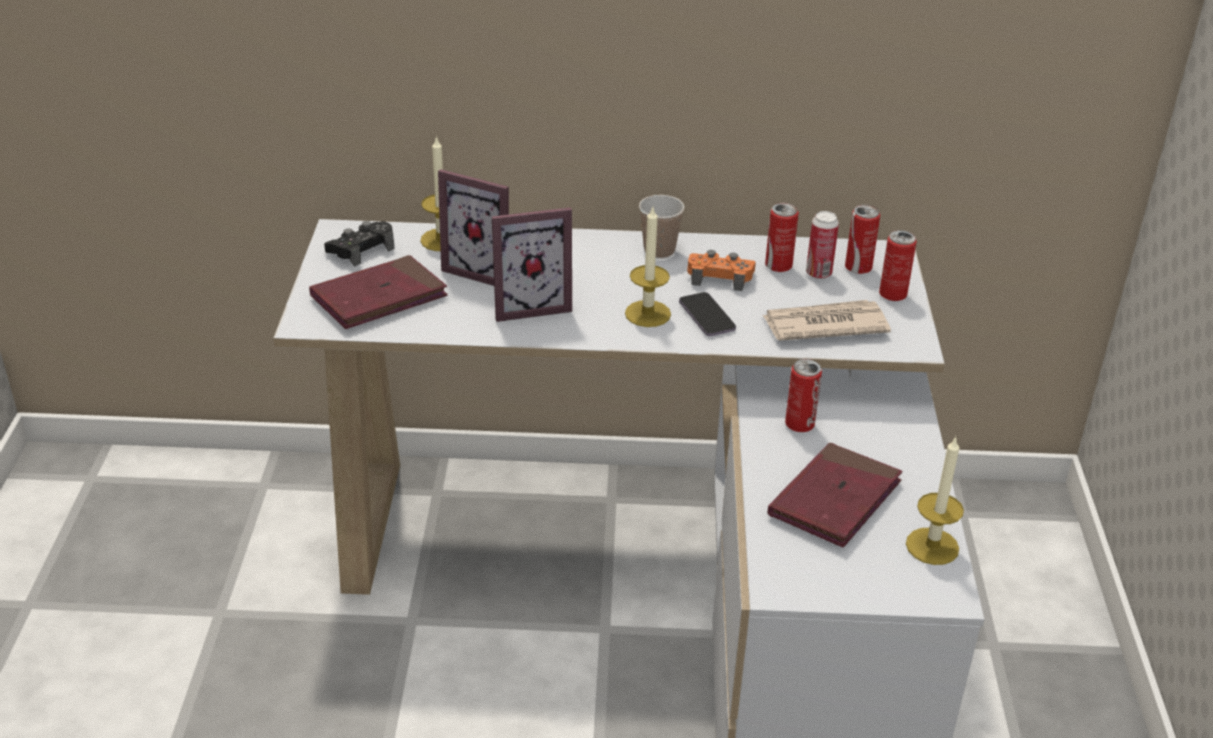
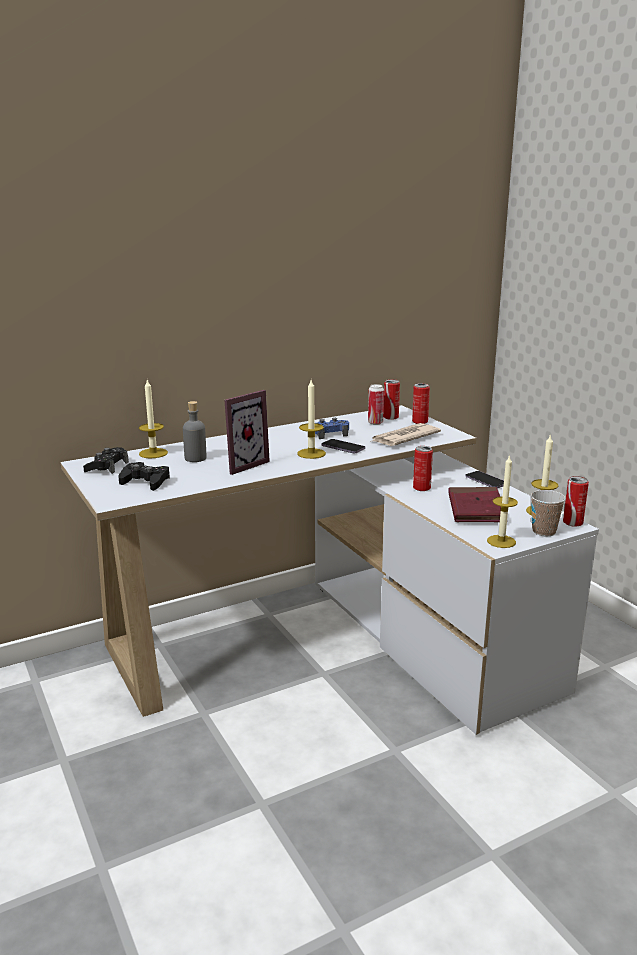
camera: 30 degrees left, 15 degrees down
red book [309,255,448,329] -> black game controller [118,462,170,491]
picture frame [438,169,509,286] -> grey bottle [183,401,206,462]
cup [639,195,685,259] -> cup moved to [531,490,566,537]
orange game controller [687,250,756,291] -> blue game controller [315,418,349,439]
can [765,203,799,272] -> can moved to [563,476,589,527]
none -> phone [466,471,504,488]
none -> candle [487,454,518,548]

